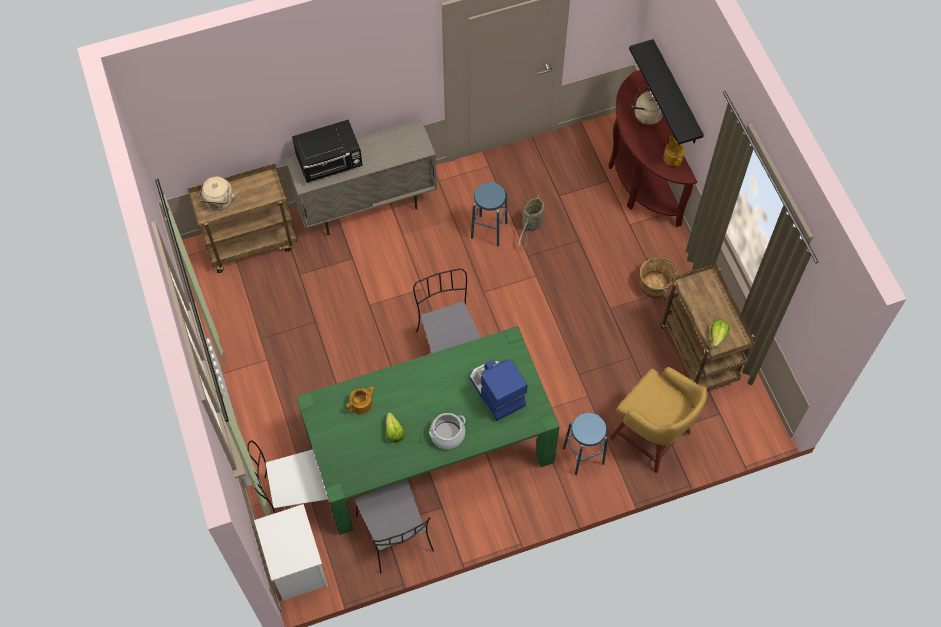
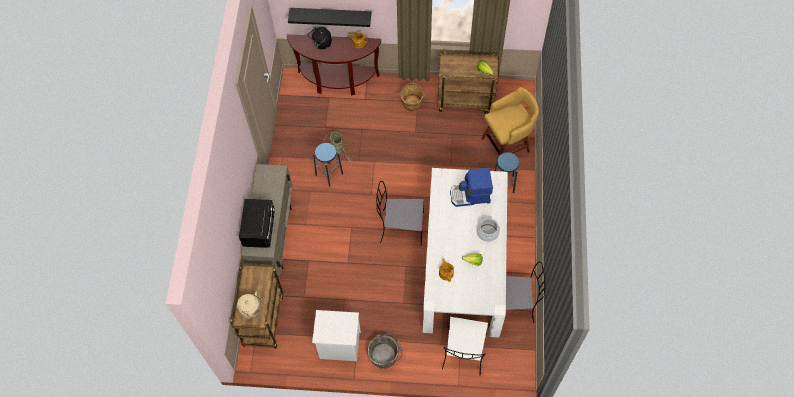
camera: 65 degrees left, 0 degrees up
white nightstand [254,504,328,601] -> white nightstand moved to [312,310,361,361]
green dining table [296,326,560,535] -> white dining table [423,168,508,338]
beige kettle [631,86,663,125] -> black kettle [308,27,332,49]
none -> grey bucket [367,334,402,369]

